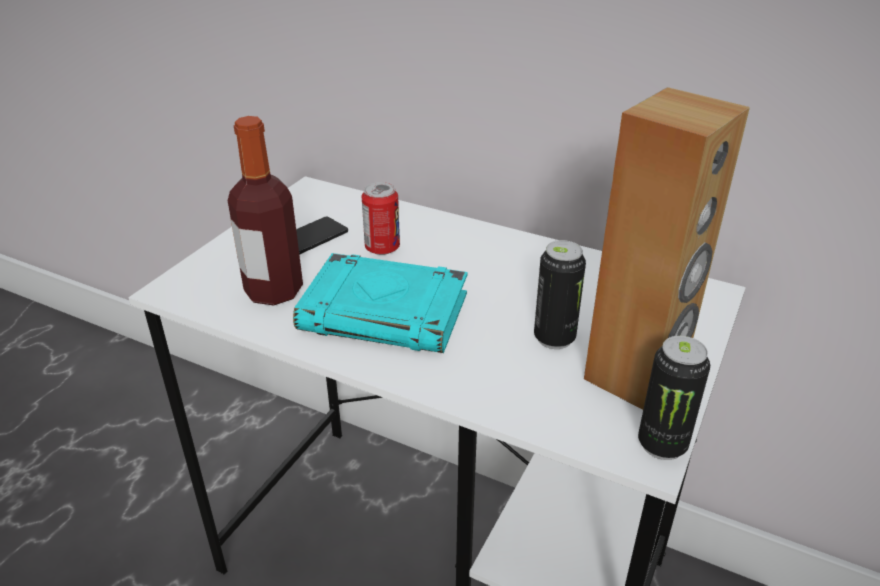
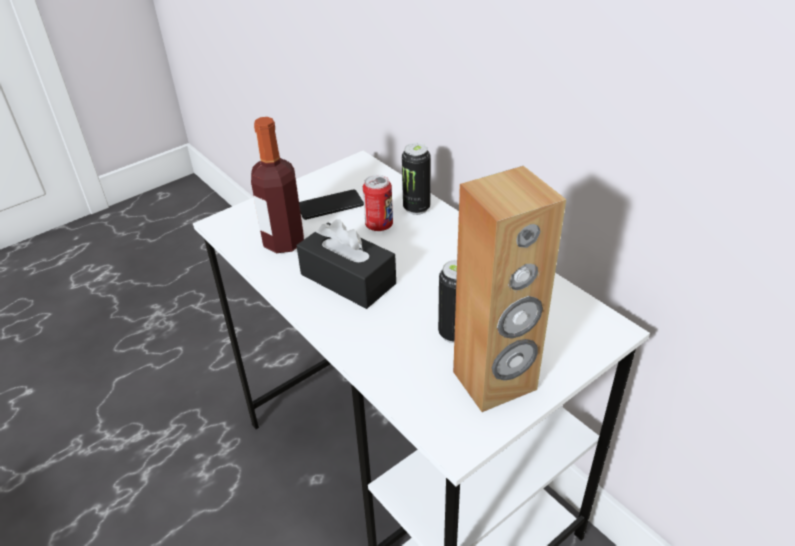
camera: 25 degrees right, 5 degrees up
turquoise book [293,253,468,353] -> black tissue box [297,219,396,309]
can [638,336,710,460] -> can moved to [402,143,431,215]

